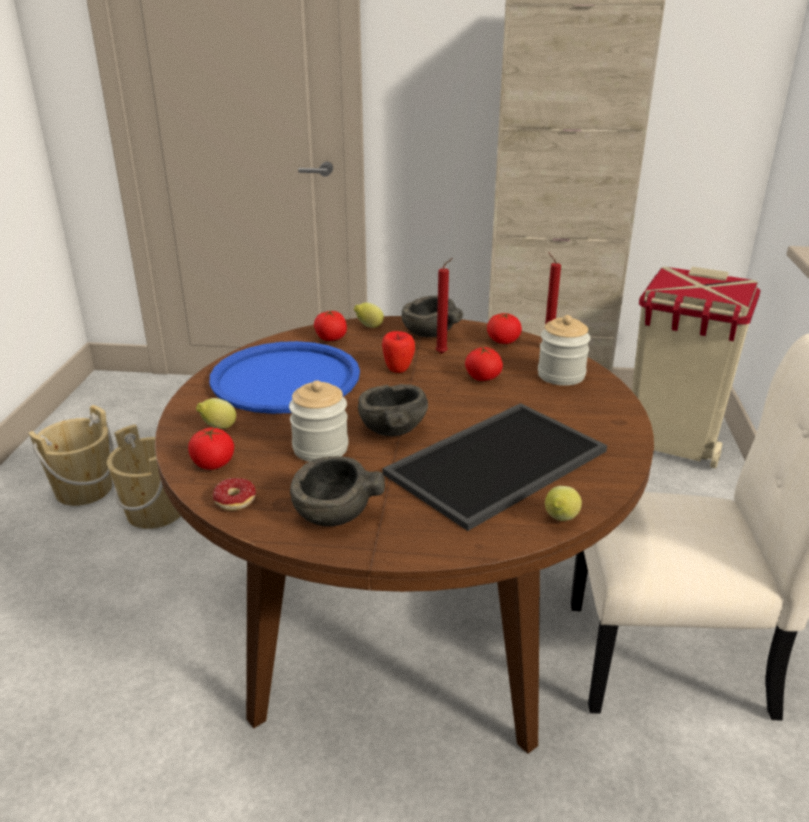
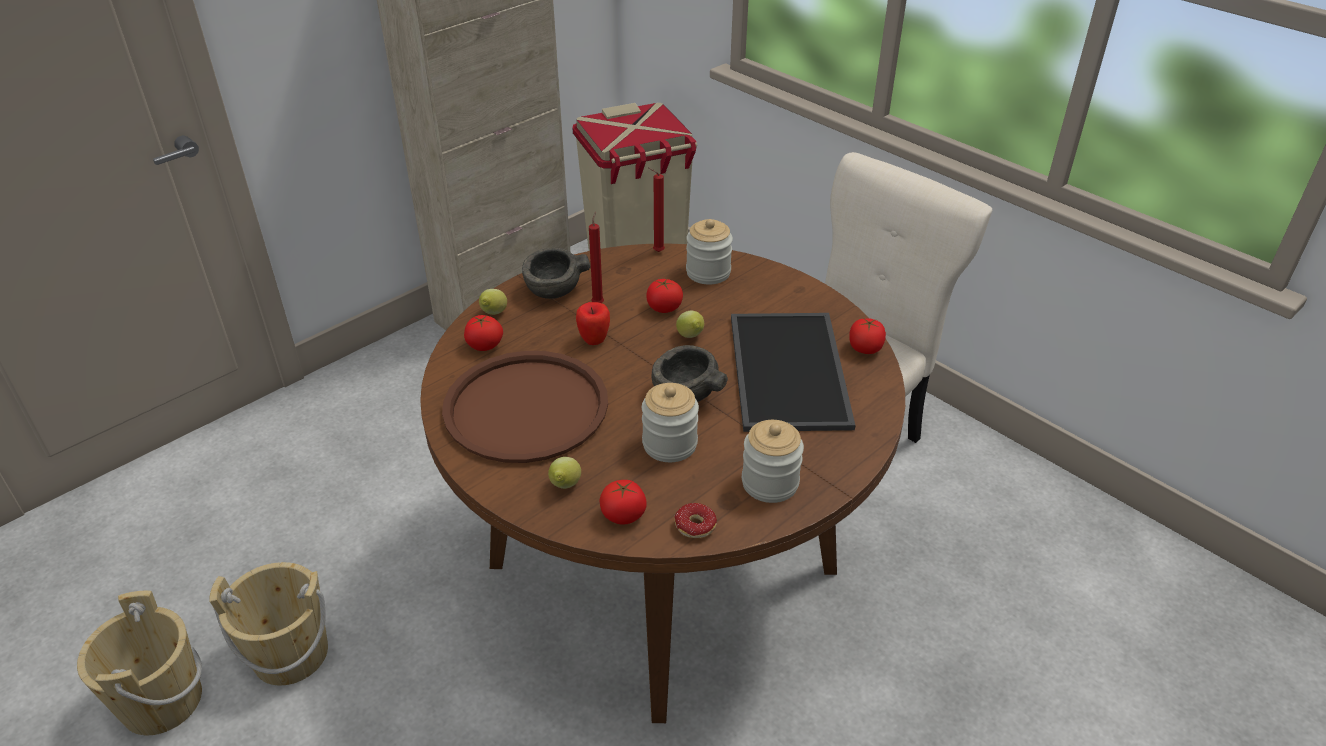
camera: 50 degrees left, 10 degrees up
blue tray [210,341,360,414] -> brown tray [442,351,608,463]
grey bowl [290,456,385,526] -> jar [742,420,804,503]
tomato [487,313,522,344] -> tomato moved to [849,318,886,354]
lemon [545,486,582,521] -> lemon moved to [676,311,704,338]

